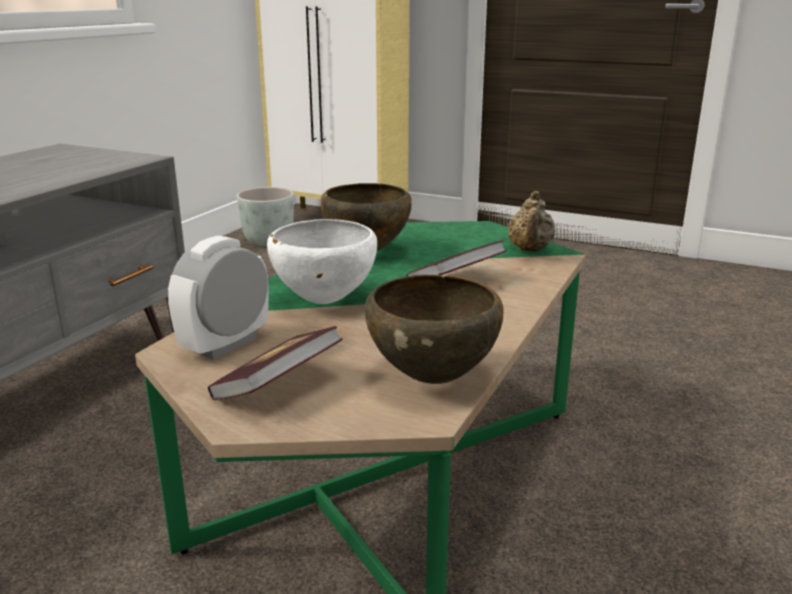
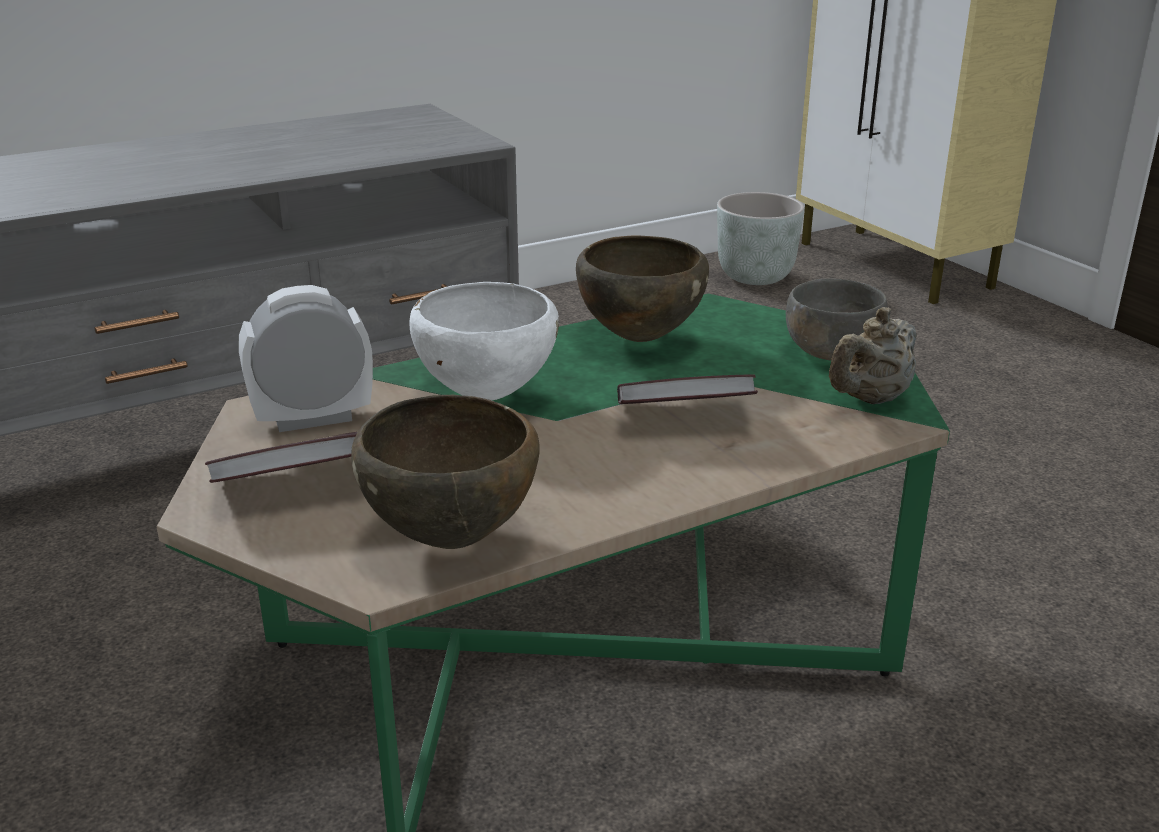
camera: 35 degrees right, 5 degrees up
none -> grey bowl [786,279,888,360]

